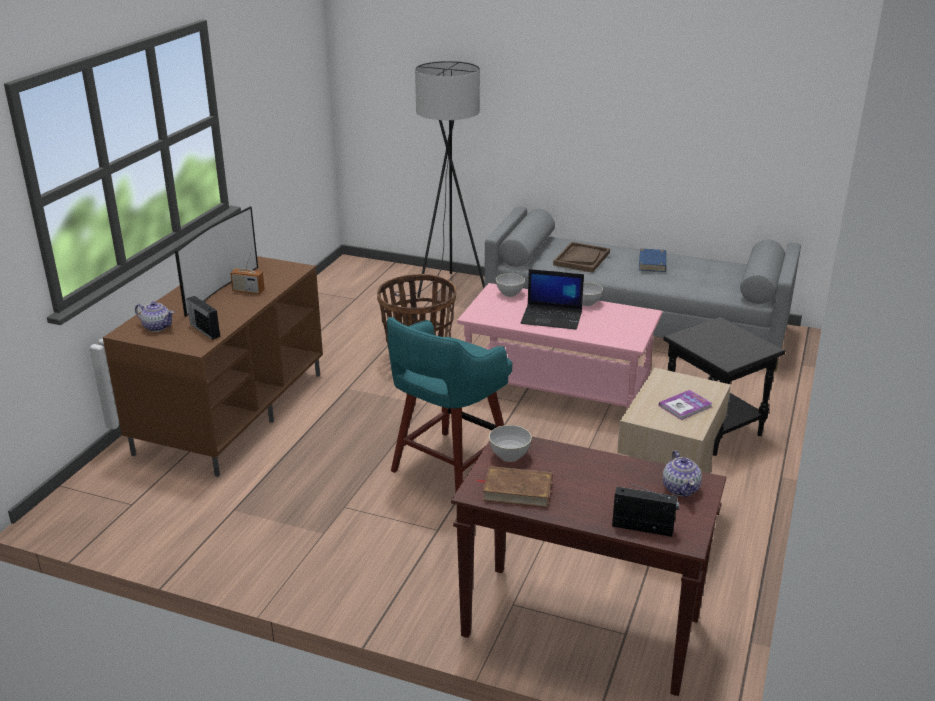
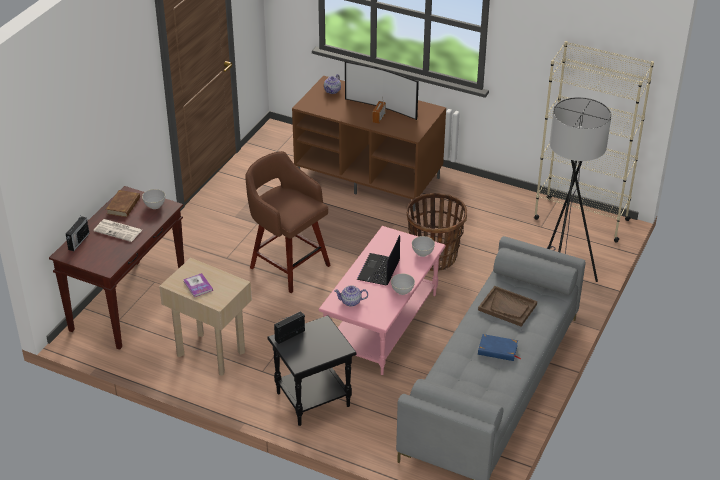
camera: 95 degrees right, 10 degrees up
radio [186,296,220,340] -> radio moved to [274,311,305,344]
turquoise stool [387,317,512,492] -> brown stool [245,151,331,293]
teapot [663,451,702,497] -> teapot moved to [334,285,368,307]
none -> newspaper [93,219,142,242]
none -> beige bookcase [534,41,654,242]

